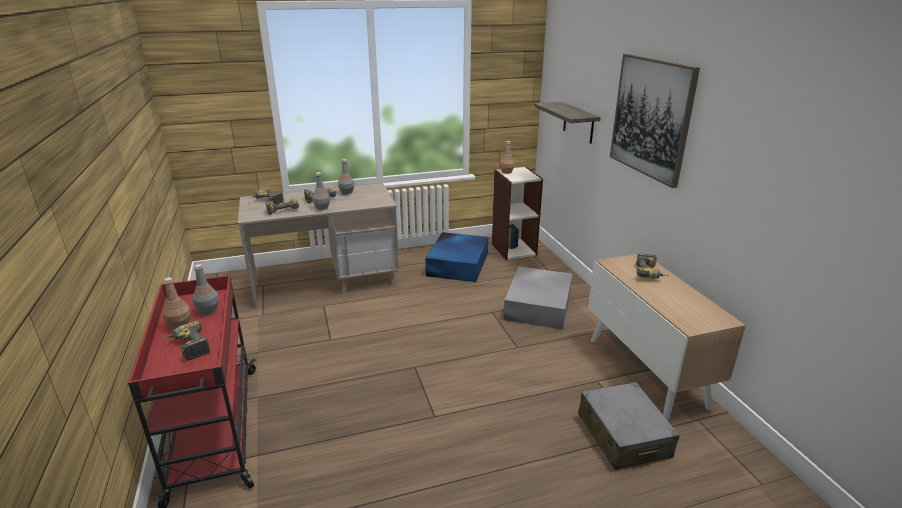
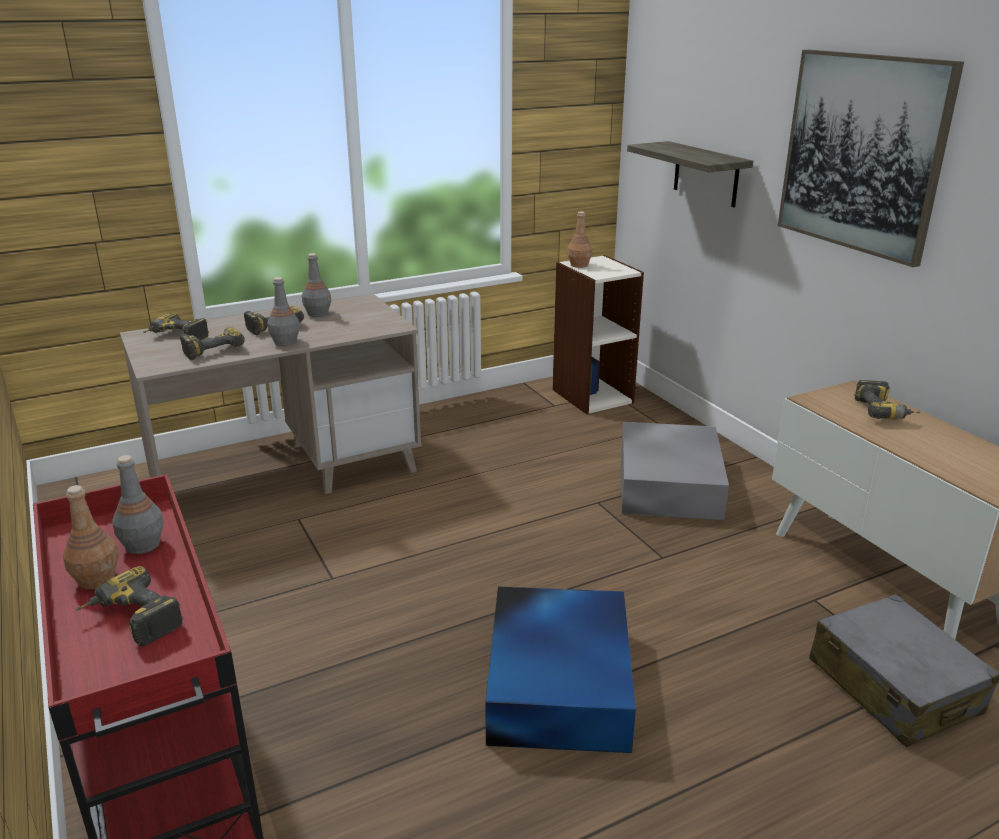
camera: 10 degrees left, 0 degrees up
blue storage box [425,232,488,282] -> blue storage box moved to [485,587,636,753]

